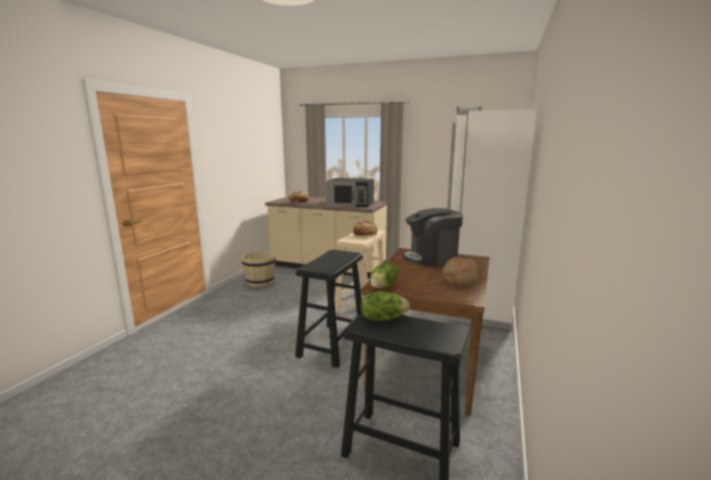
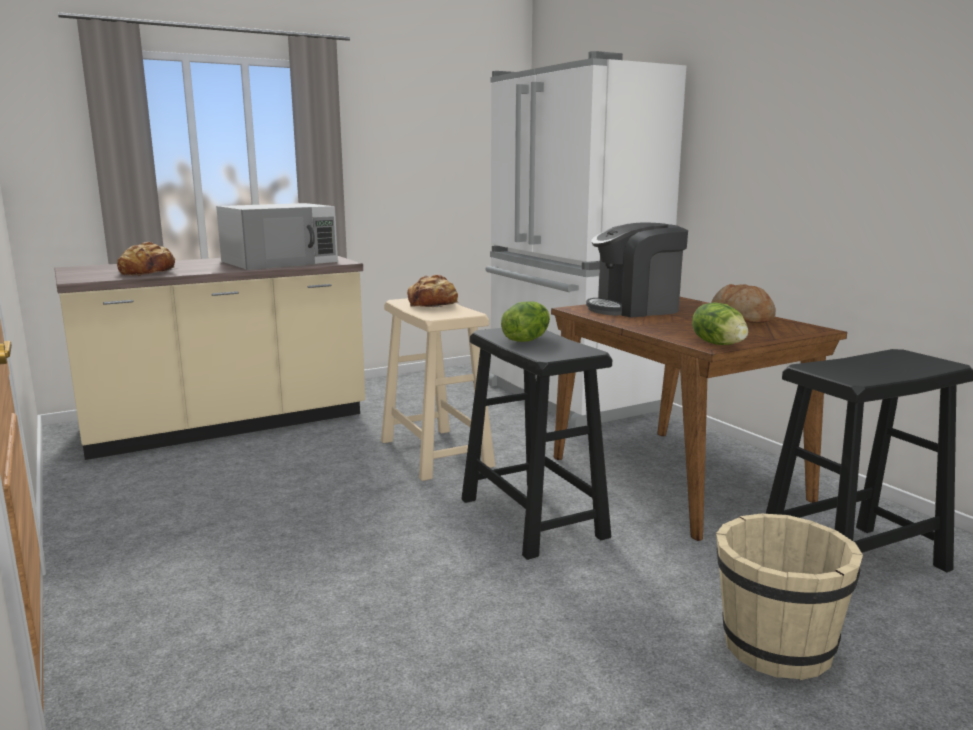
camera: 50 degrees left, 0 degrees up
beige bucket [241,251,275,287] -> beige bucket moved to [716,513,863,680]
black microwave [326,178,374,207] -> white microwave [216,203,338,270]
lettuce [361,291,410,321] -> lettuce moved to [501,302,550,342]
coffee machine [403,208,463,267] -> coffee machine turned 45 degrees clockwise [586,223,688,317]

